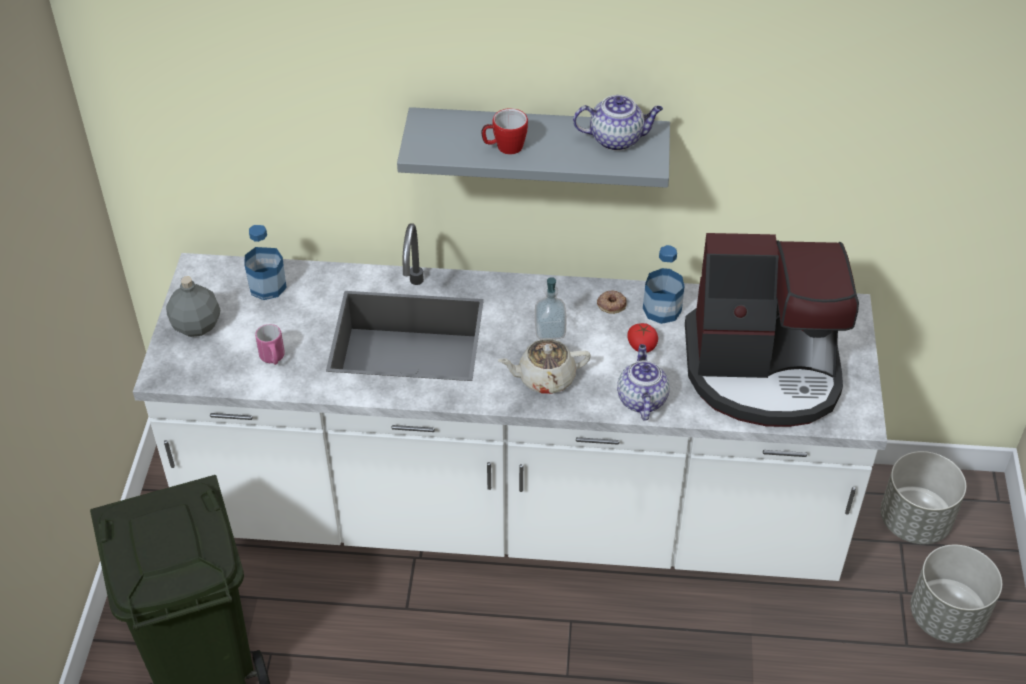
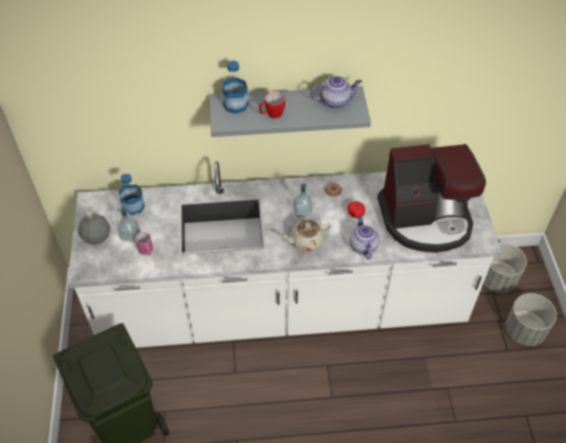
camera: 10 degrees left, 5 degrees up
bottle [643,245,685,324] -> bottle moved to [222,61,249,114]
none -> soap dispenser [117,208,140,242]

